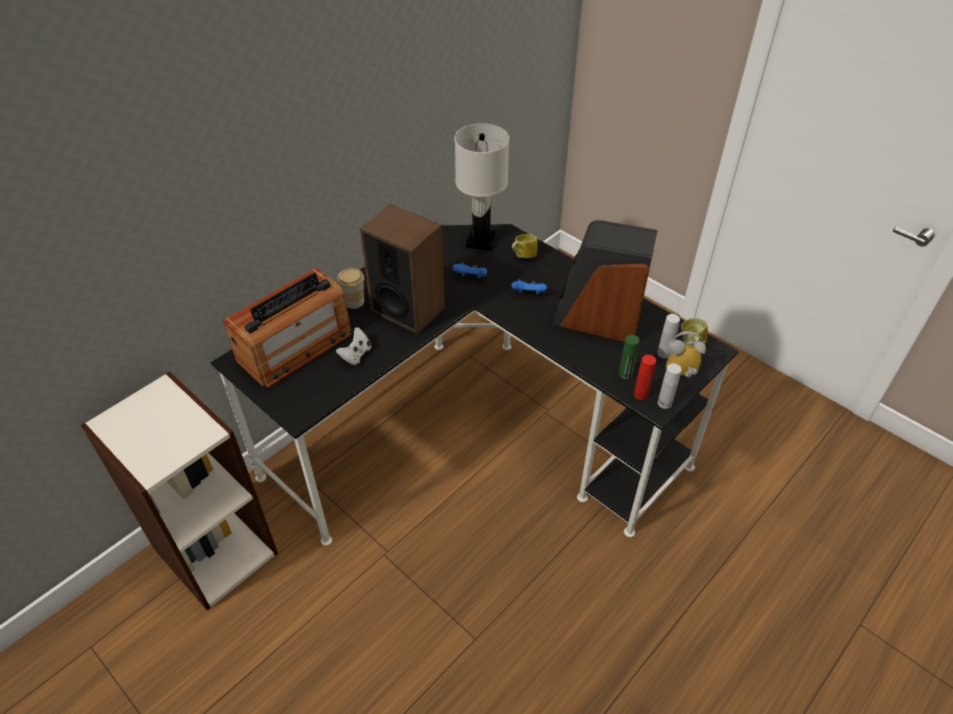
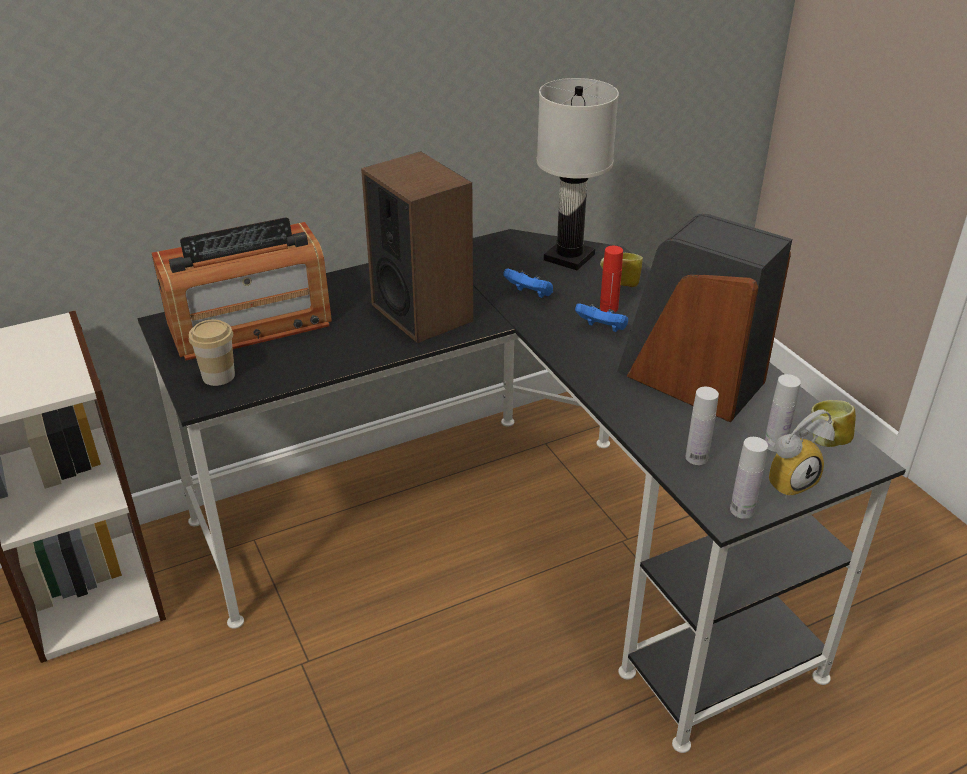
camera: 20 degrees right, 10 degrees down
white game controller [336,327,371,365] -> none
cup [337,268,365,309] -> cup moved to [189,320,235,386]
green bottle [618,335,640,380] -> white bottle [685,387,719,465]
red bottle [634,355,656,400] -> red bottle moved to [600,246,623,312]
alarm clock [666,331,706,378] -> alarm clock turned 135 degrees clockwise [767,410,835,499]

